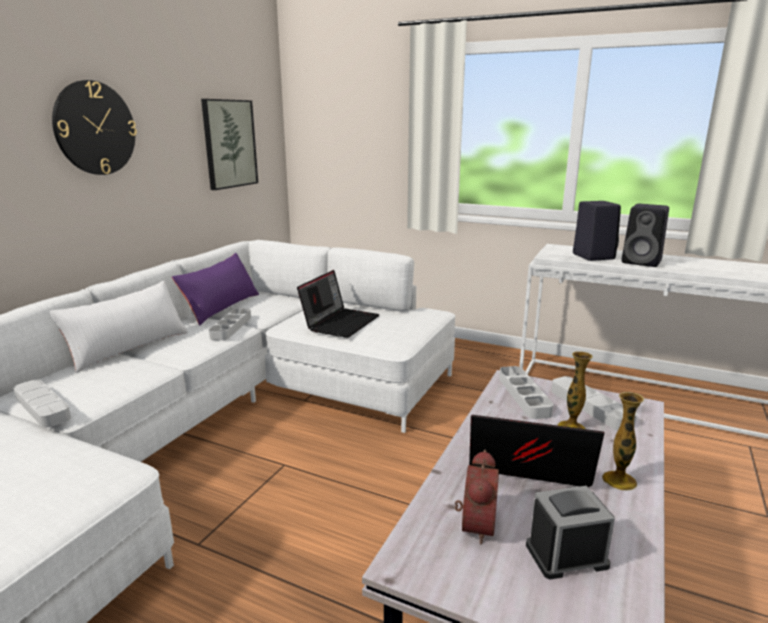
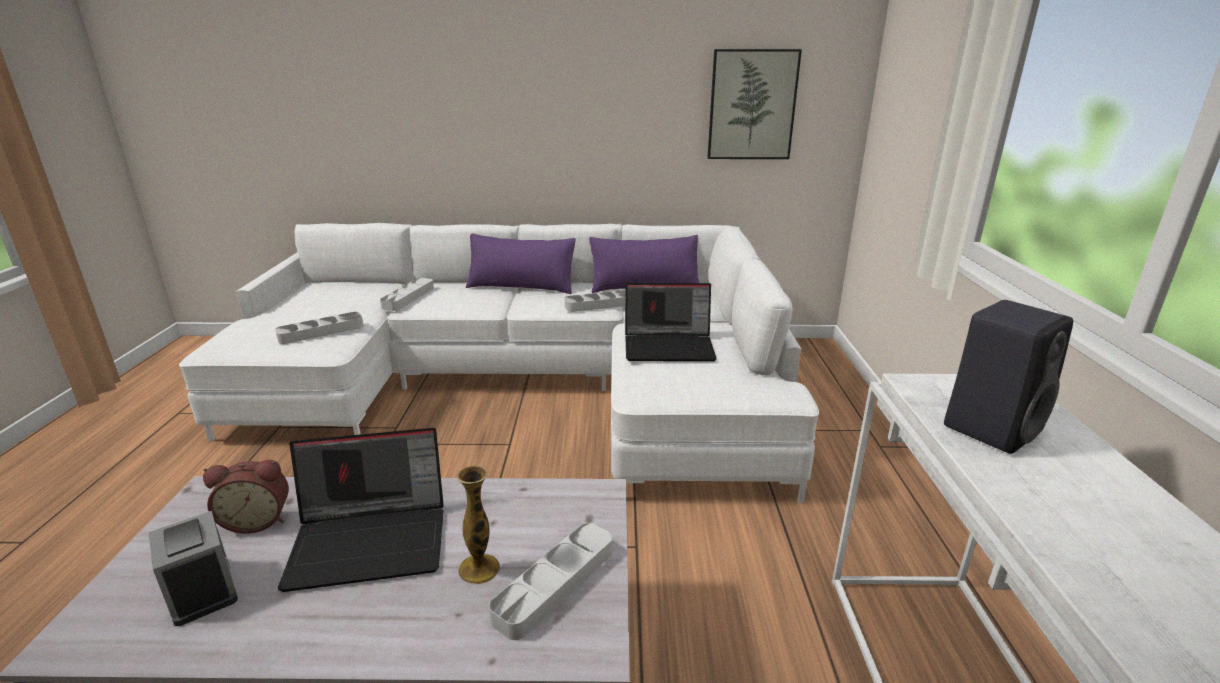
camera: 65 degrees right, 5 degrees up
white pillow [50,281,188,373] -> purple pillow [466,233,576,294]
wall clock [52,80,137,175] -> none
laptop [469,415,604,487] -> laptop turned 90 degrees clockwise [278,428,444,592]
grey tray [499,366,553,419] -> grey tray moved to [275,312,364,344]
vase [602,392,644,491] -> none
black speaker [621,204,669,267] -> none

